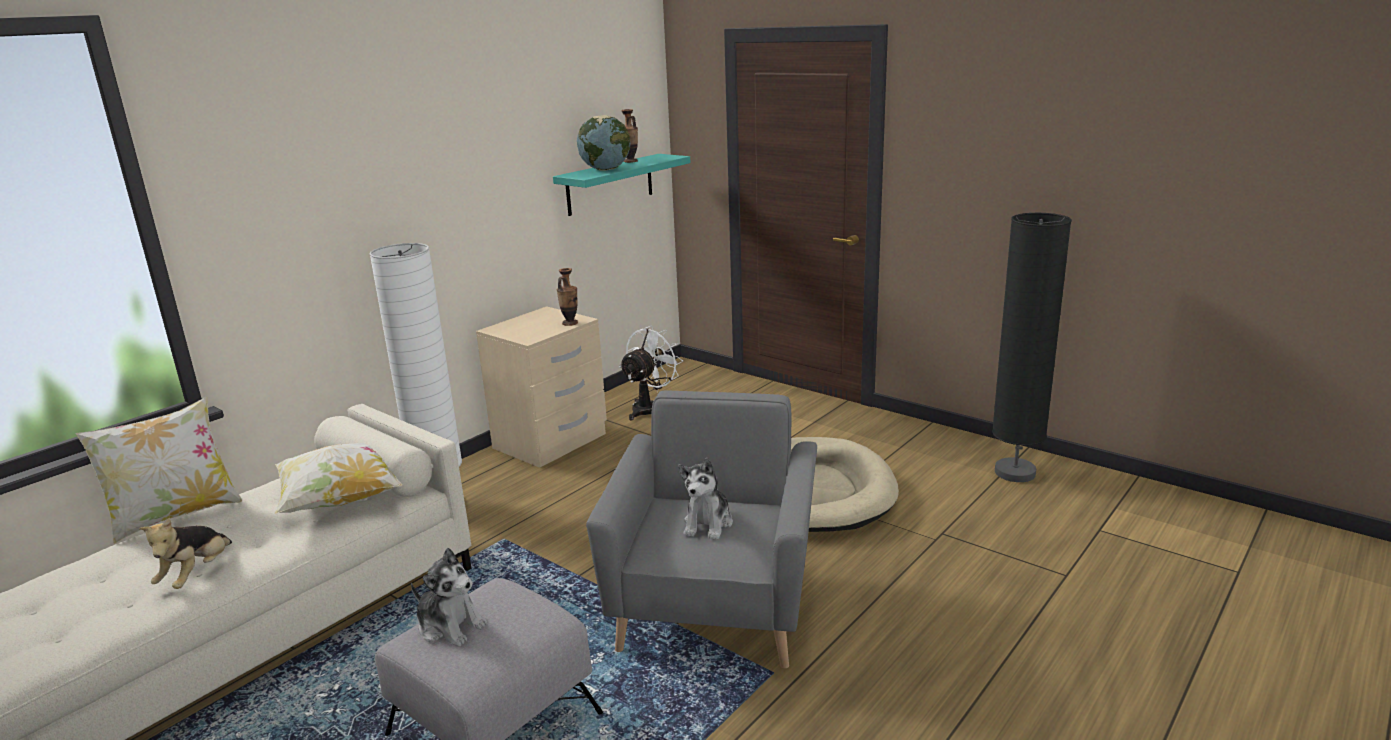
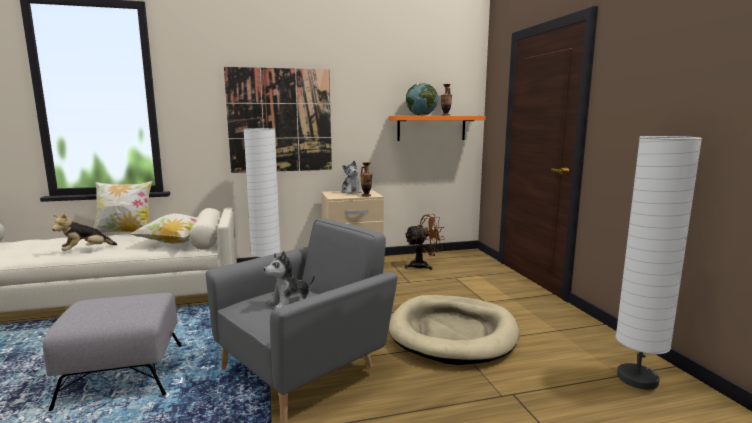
camera: 35 degrees right, 10 degrees down
plush toy [411,548,488,647] -> plush toy moved to [341,161,362,194]
turquoise shelf [553,154,691,216] -> orange shelf [389,116,485,141]
white fan [619,326,683,420] -> brown fan [405,214,445,270]
black floor lamp [992,213,1072,482] -> white floor lamp [616,136,702,390]
none -> picture [224,67,332,173]

